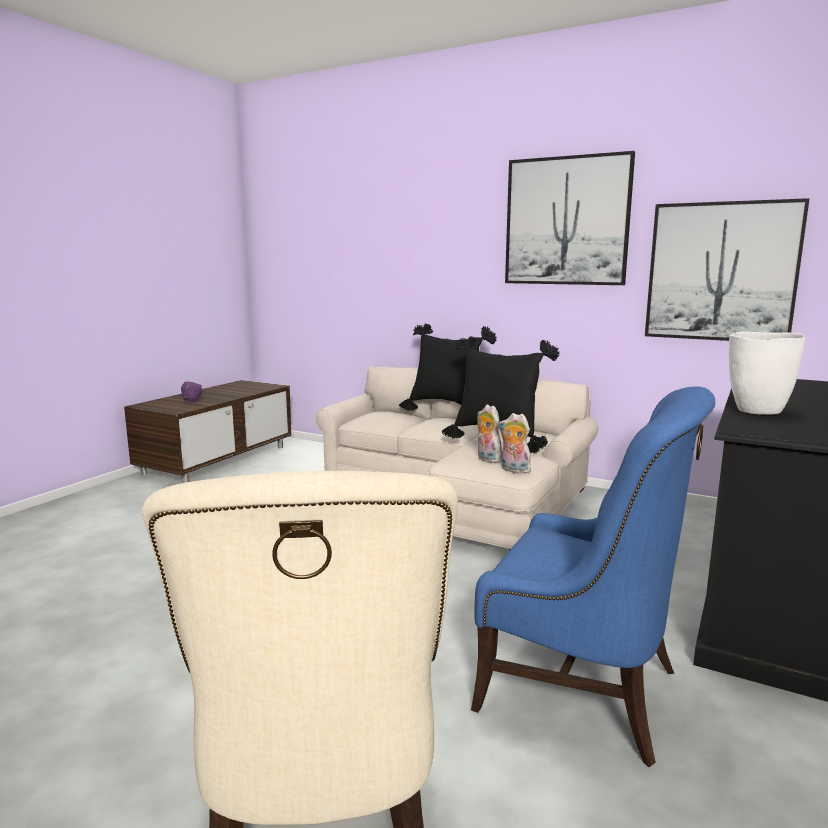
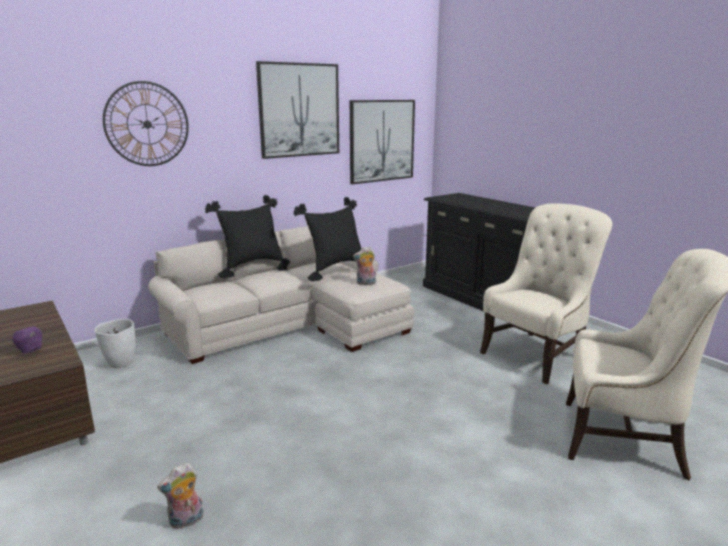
camera: 65 degrees left, 5 degrees up
blue armchair [471,387,715,767] -> beige armchair [480,203,612,384]
plush toy [498,413,531,474] -> plush toy moved to [157,463,204,529]
white vase [729,331,805,415] -> white vase moved to [95,319,136,368]
none -> wall clock [103,81,189,166]

